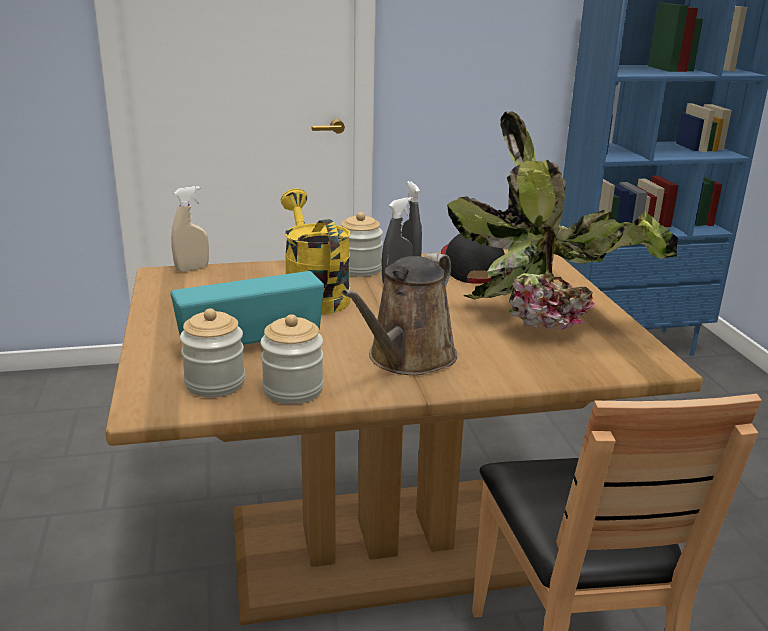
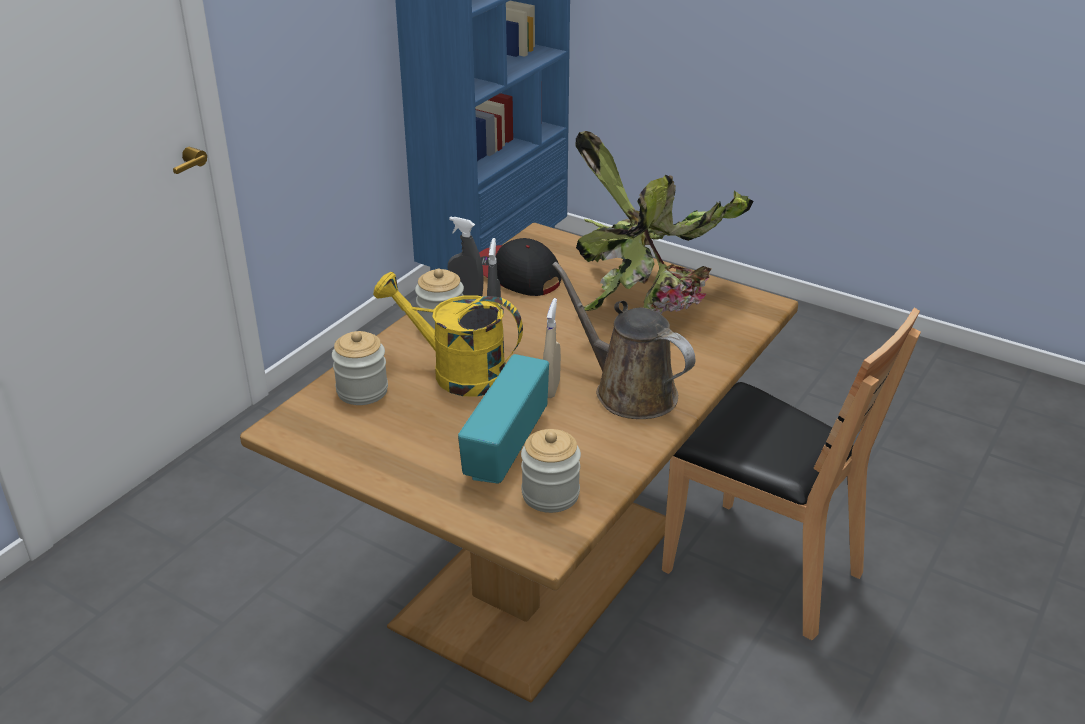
camera: 45 degrees left, 10 degrees up
beige spray bottle [171,186,209,272] -> beige spray bottle moved to [543,298,561,398]
jar [260,314,324,404] -> jar moved to [332,331,388,405]
brown watering can [342,253,457,375] -> brown watering can turned 150 degrees clockwise [552,262,695,419]

